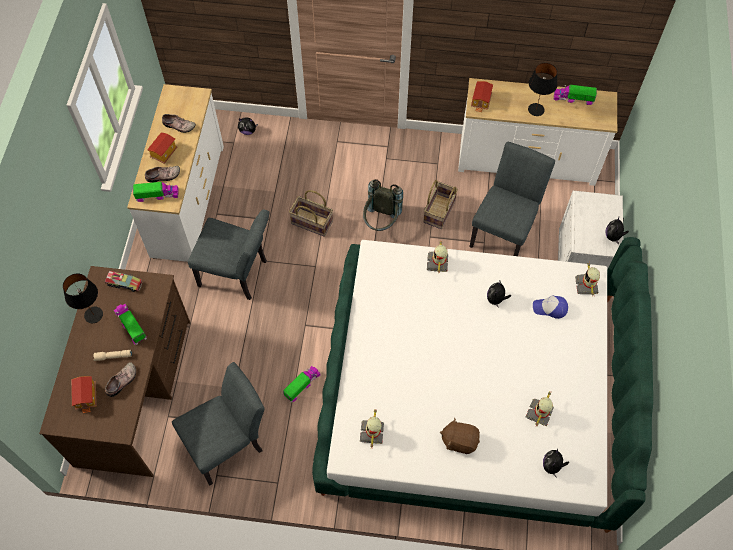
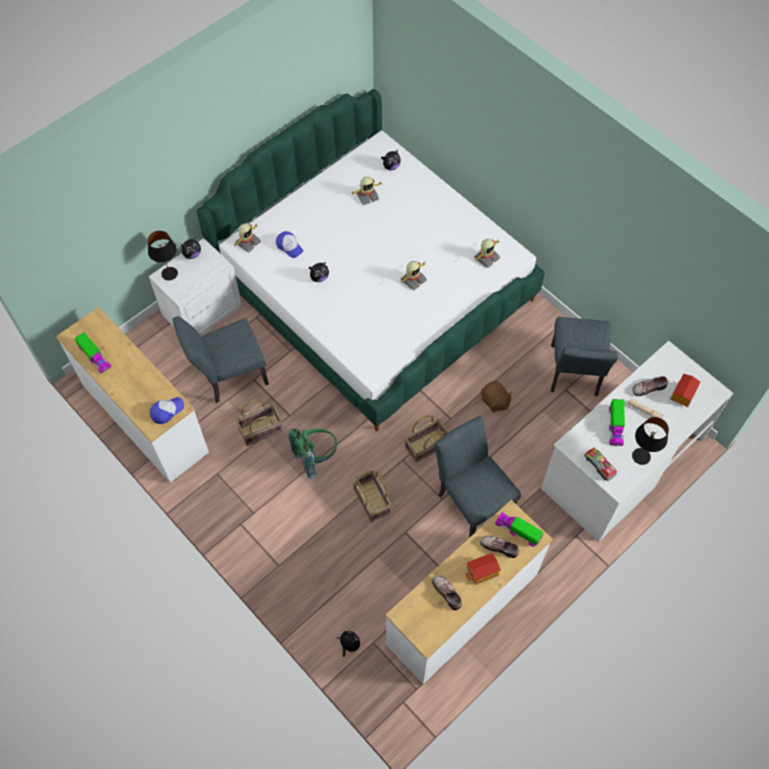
camera: 140 degrees left, 0 degrees up
brown desk [39,266,190,477] -> white desk [541,341,733,542]
grey chair [172,362,264,485] -> grey chair turned 90 degrees counterclockwise [551,317,618,396]
toy truck [283,366,321,403] -> none
grey backpack [363,179,403,231] -> green backpack [288,428,337,479]
toy robot [427,239,448,273] -> toy robot moved to [401,261,427,290]
brown plush toy [440,417,480,454] -> brown plush toy moved to [481,381,512,412]
toy house [471,81,493,112] -> cap [150,397,184,424]
black table lamp [528,63,557,116] -> black table lamp moved to [148,231,178,281]
none -> basket [405,415,449,463]

